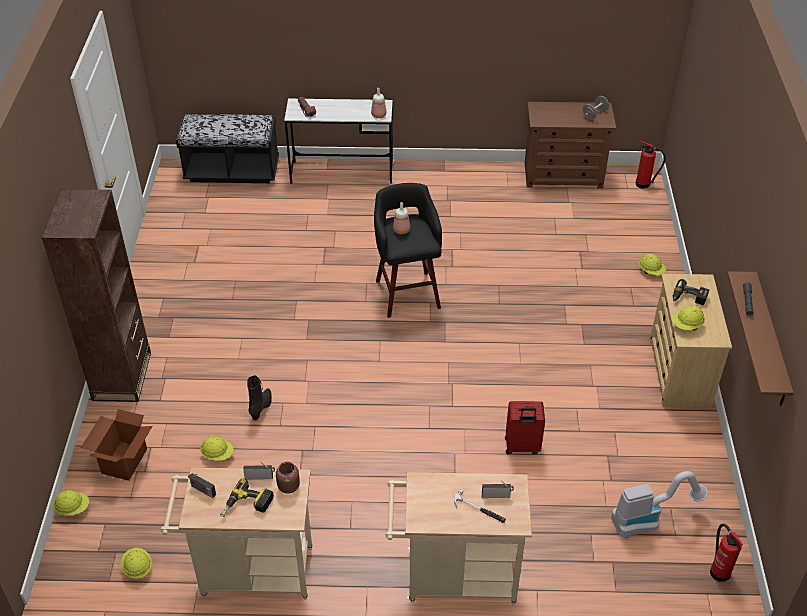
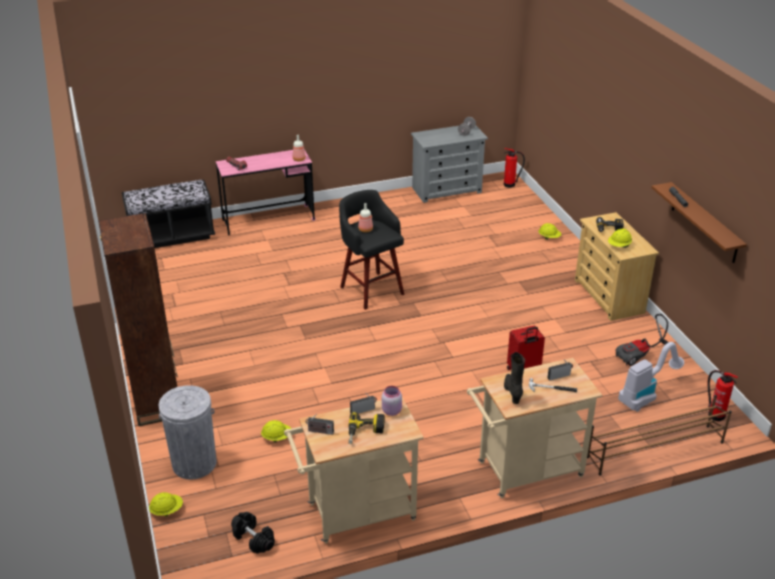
camera: 20 degrees left, 10 degrees down
cardboard box [81,409,153,481] -> grey trash can [159,385,216,479]
yellow hard hat [121,548,152,579] -> black dumbbell [231,512,275,554]
black boot [247,375,272,421] -> black boot moved to [504,352,525,404]
brown jar [276,462,300,494] -> pink jar [382,386,402,416]
white desk [284,99,394,185] -> pink desk [216,149,316,235]
brown dresser [525,102,616,189] -> grey dresser [411,126,488,203]
none -> brown shoe rack [587,395,732,476]
none -> vacuum cleaner [615,314,668,366]

